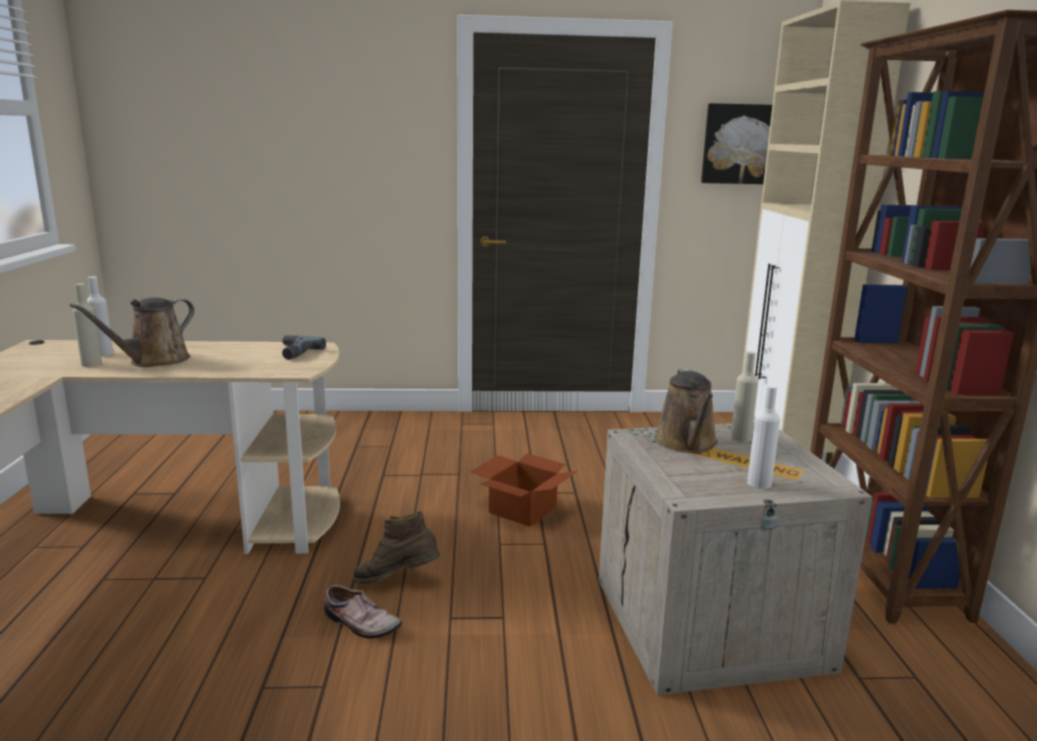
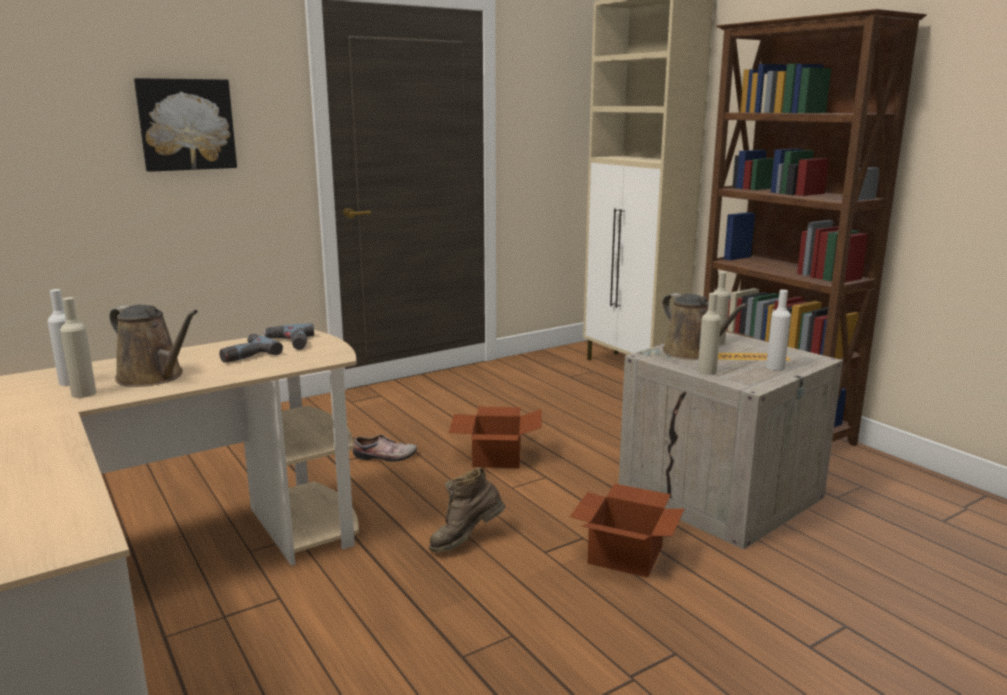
camera: 30 degrees left, 0 degrees up
brown watering can [70,298,194,367] -> brown watering can turned 60 degrees counterclockwise [109,305,198,387]
shoe [324,585,402,639] -> shoe moved to [353,434,417,462]
picture [701,103,772,184] -> picture moved to [134,78,237,172]
none -> power drill [219,334,283,363]
none -> cardboard box [570,484,684,578]
none -> beige bottle [698,293,721,375]

